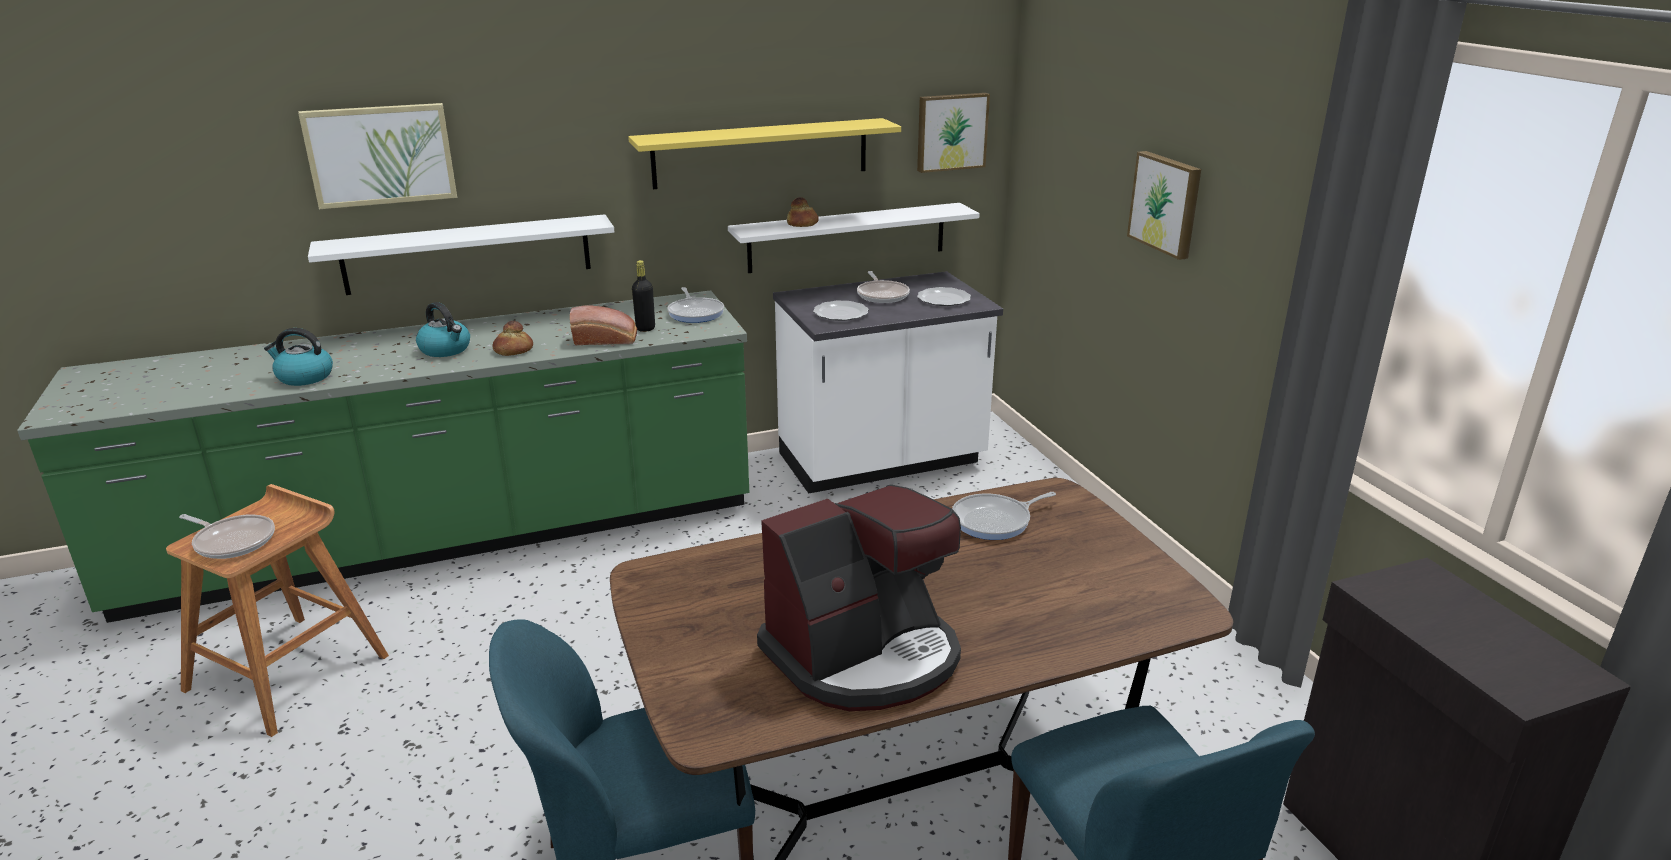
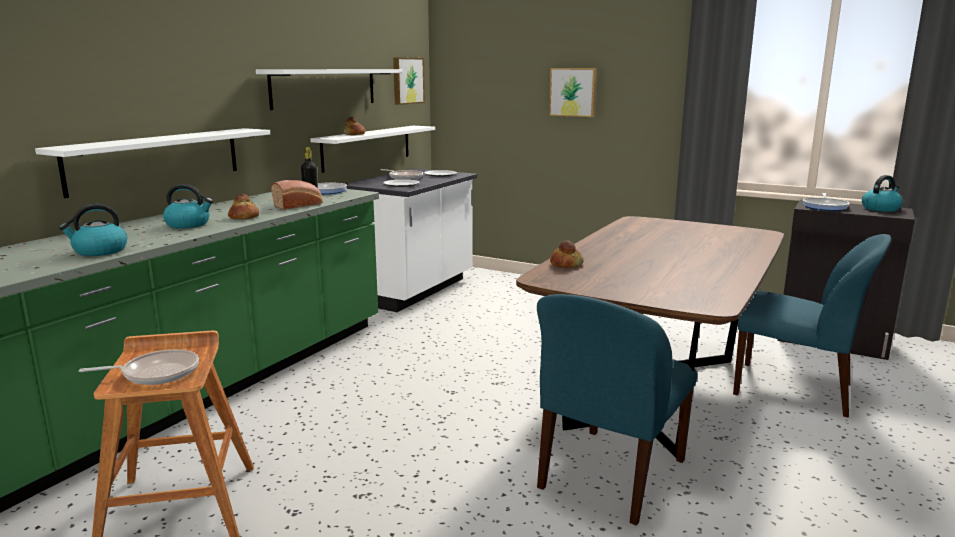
camera: 40 degrees left, 10 degrees down
picture [298,103,457,209] -> none
yellow shelf [628,118,901,189] -> white shelf [256,69,403,110]
coffee machine [757,484,961,711] -> none
frying pan [952,492,1056,540] -> frying pan moved to [803,193,849,211]
none -> bread [550,240,584,268]
none -> kettle [862,175,903,212]

